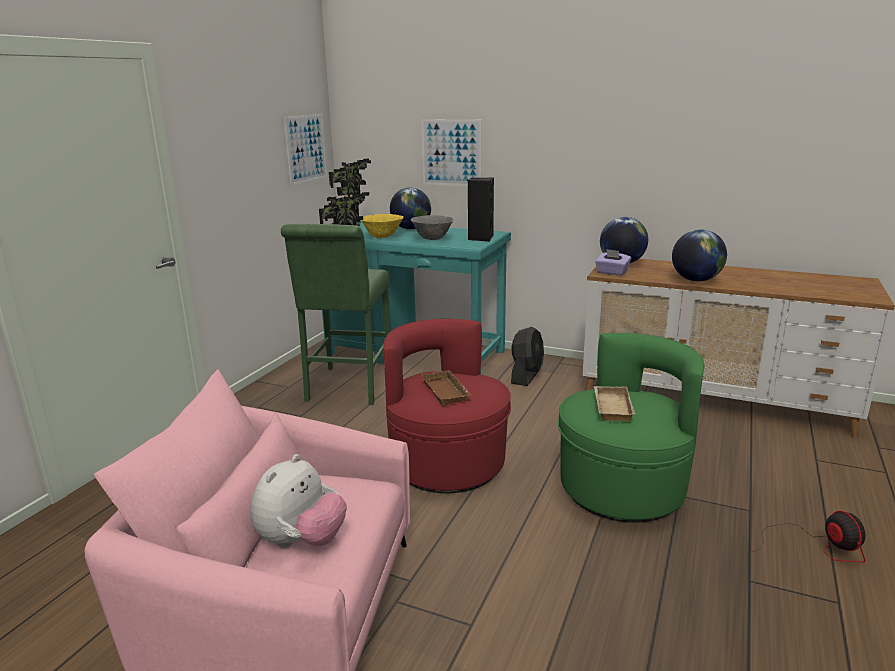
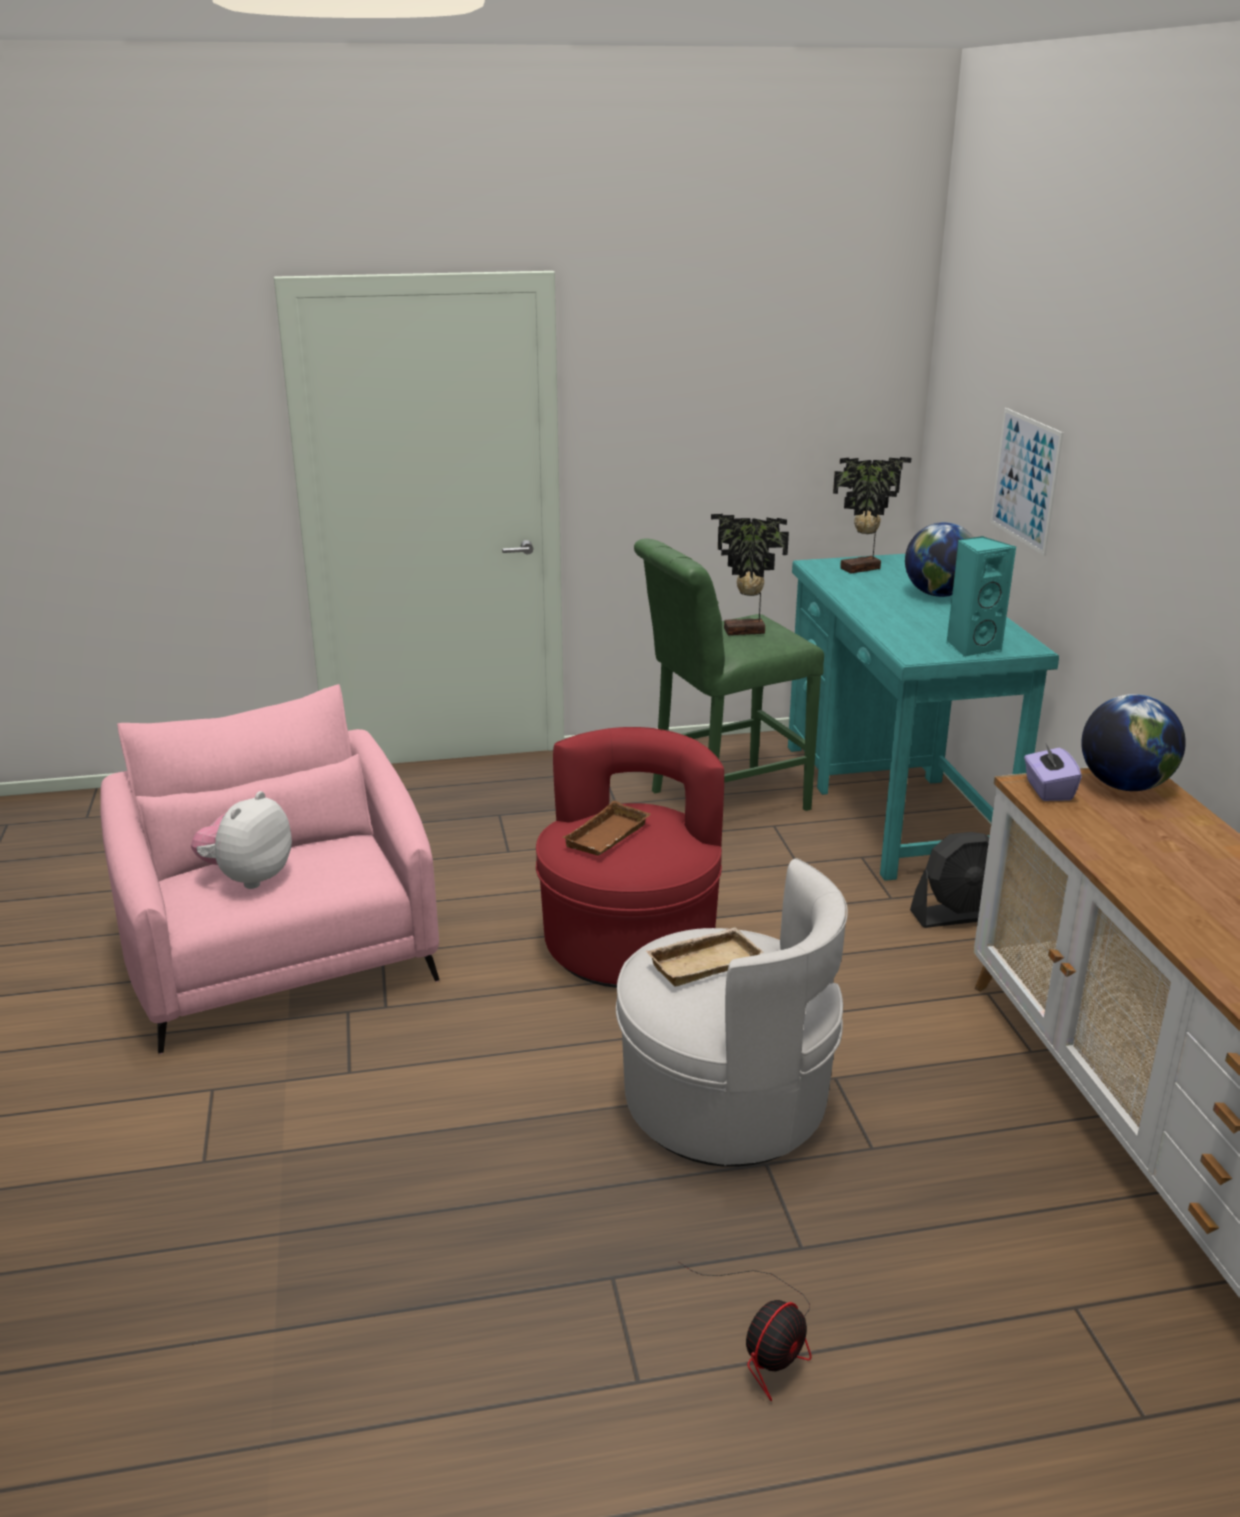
camera: 55 degrees right, 5 degrees up
plush toy [250,454,346,548] -> plush toy turned 120 degrees clockwise [191,791,292,889]
picture [284,114,327,185] -> none
yellow bowl [361,214,403,238] -> none
grey bowl [411,215,454,240] -> none
black speaker [468,177,494,242] -> turquoise speaker [946,536,1016,657]
green armchair [558,333,705,523] -> white armchair [616,858,848,1167]
globe [672,229,727,282] -> none

